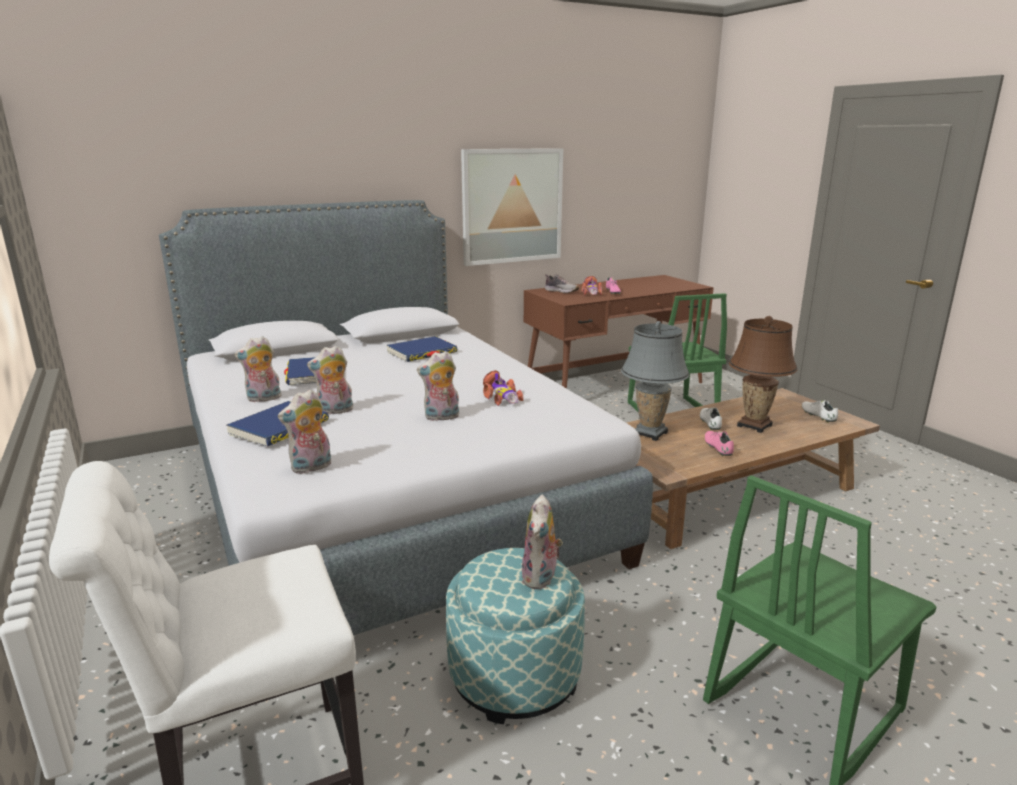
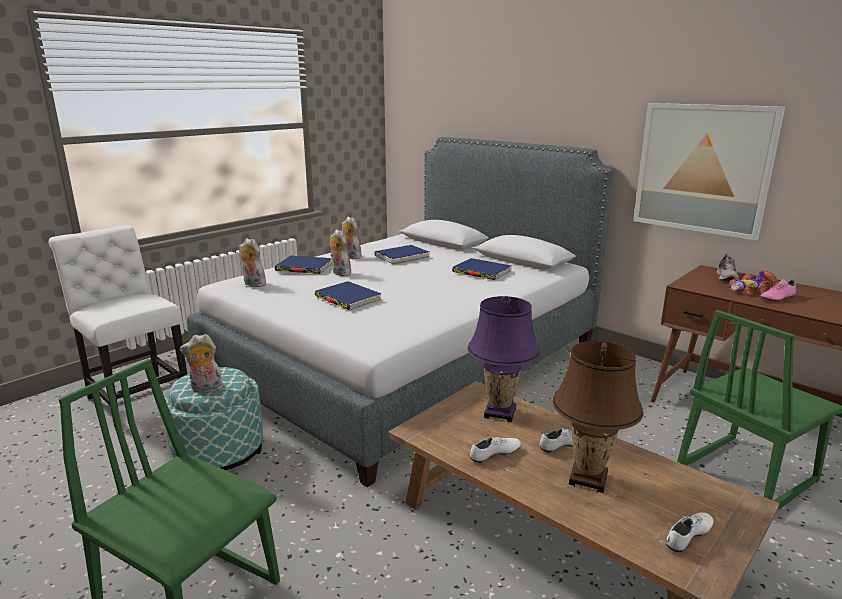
camera: 70 degrees right, 0 degrees up
plush toy [417,351,459,421] -> blue book [315,281,381,310]
toy car [483,370,524,406] -> none
grey table lamp [621,321,689,441] -> purple table lamp [468,296,540,422]
pink shoe [705,431,734,456] -> white shoe [470,437,521,464]

